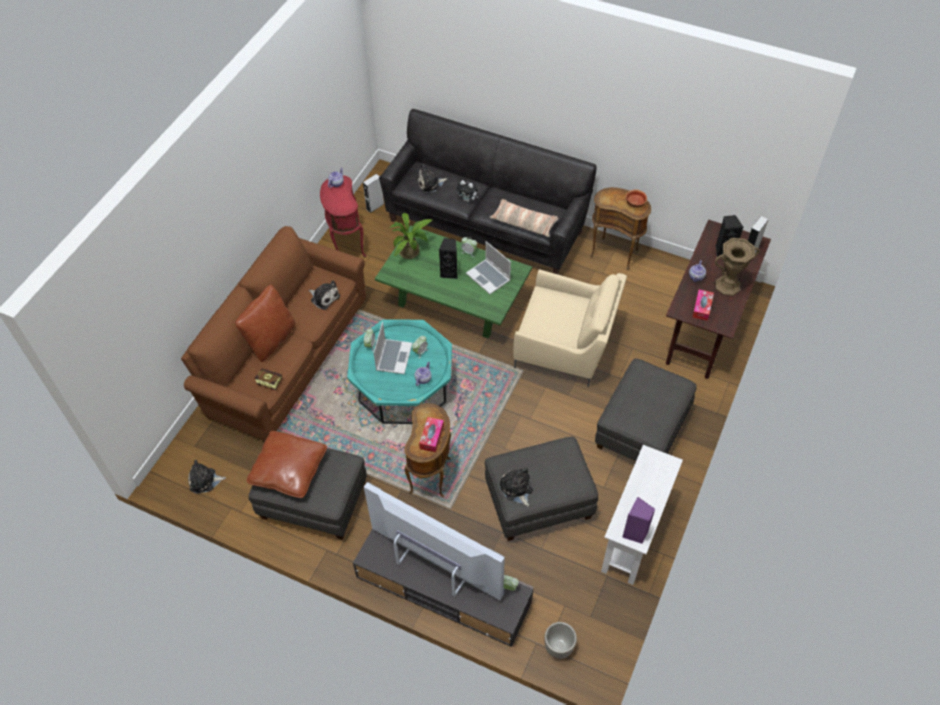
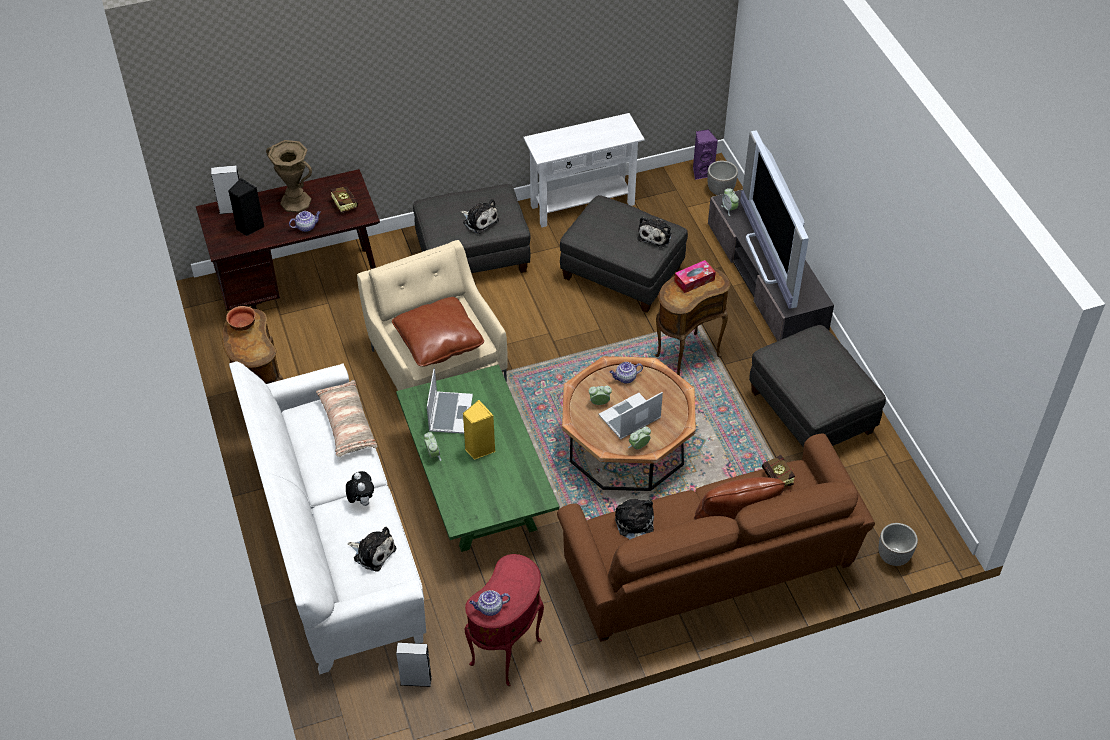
camera: 135 degrees left, 5 degrees down
plush toy [188,460,226,493] -> plush toy moved to [461,199,499,234]
brown pillow [247,431,327,498] -> brown pillow moved to [392,297,484,367]
turquoise coffee table [347,319,452,424] -> brown coffee table [562,356,696,491]
black sofa [379,109,596,274] -> white sofa [229,361,426,674]
potted plant [390,213,432,259] -> none
black speaker [439,238,458,279] -> yellow speaker [462,400,495,460]
purple speaker [622,497,655,544] -> purple speaker moved to [693,129,718,180]
tissue box [692,289,714,321] -> book [331,187,358,215]
none -> planter [879,523,918,566]

